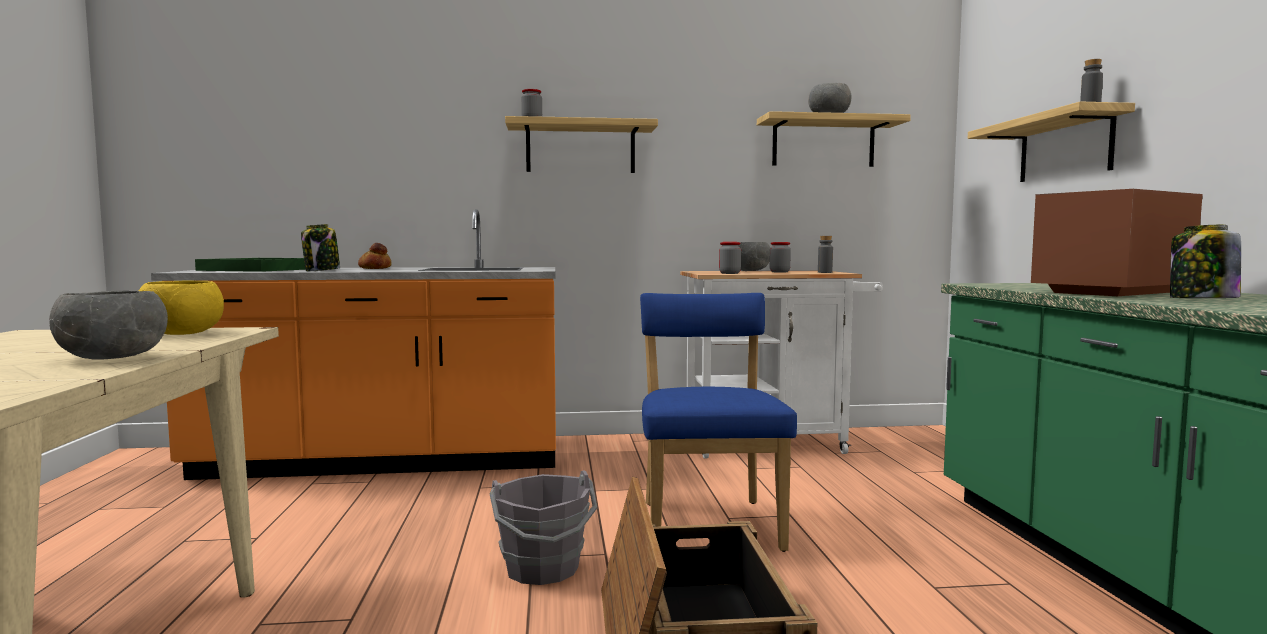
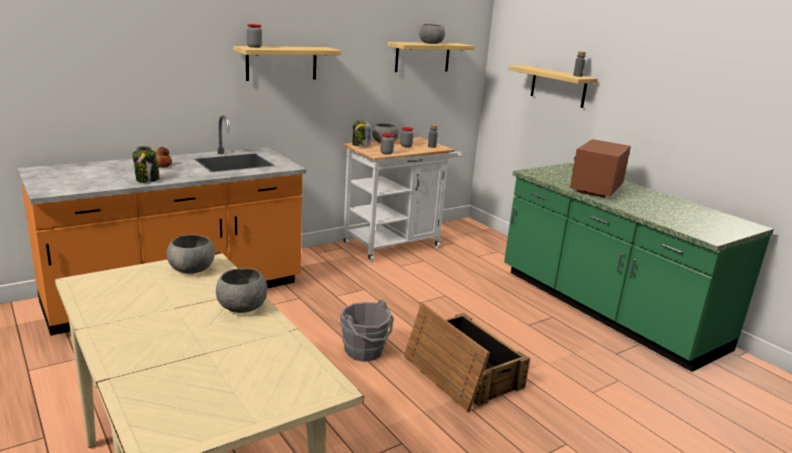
camera: 30 degrees left, 15 degrees up
yellow bowl [139,281,224,335] -> grey bowl [167,235,215,274]
green tray [195,258,306,272] -> none
blue chair [640,293,797,552] -> none
jar [1170,225,1241,298] -> jar moved to [352,121,371,147]

